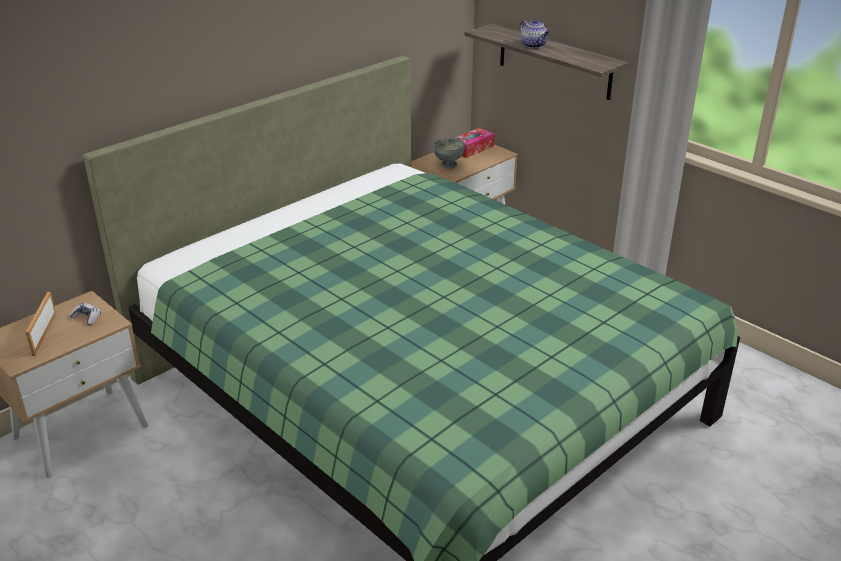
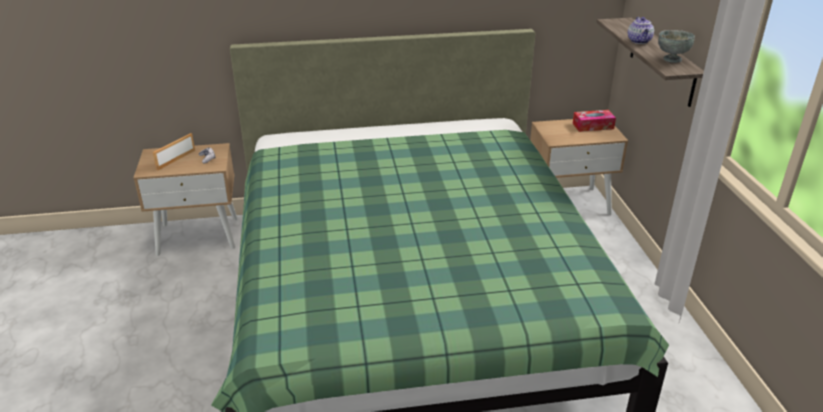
camera: 35 degrees right, 0 degrees up
grey bowl [434,138,465,169] -> grey bowl moved to [658,30,695,63]

